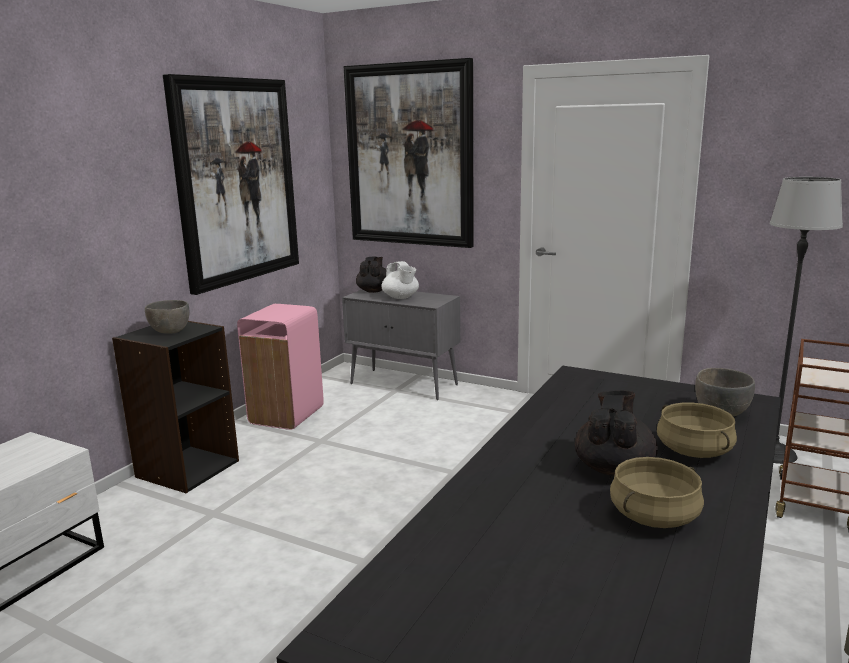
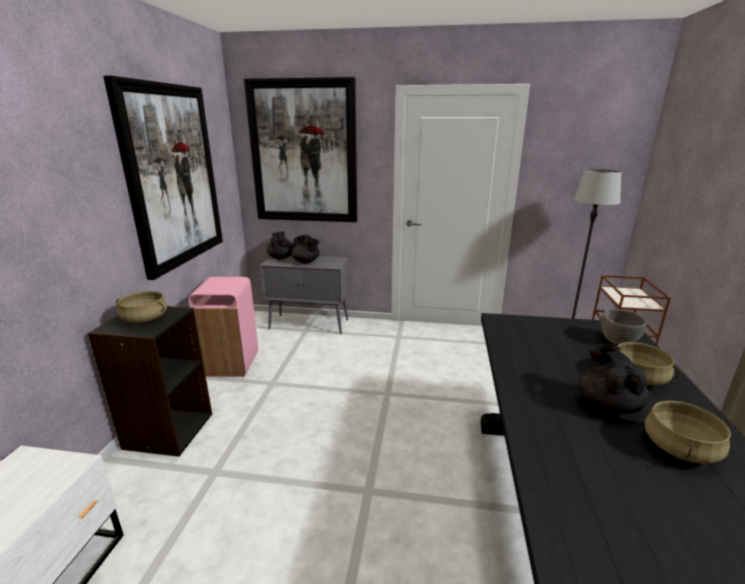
camera: 20 degrees left, 5 degrees up
grey bowl [145,300,189,334] -> beige cooking pot [116,291,167,323]
white teapot [381,261,419,299] -> black teapot [291,235,320,264]

